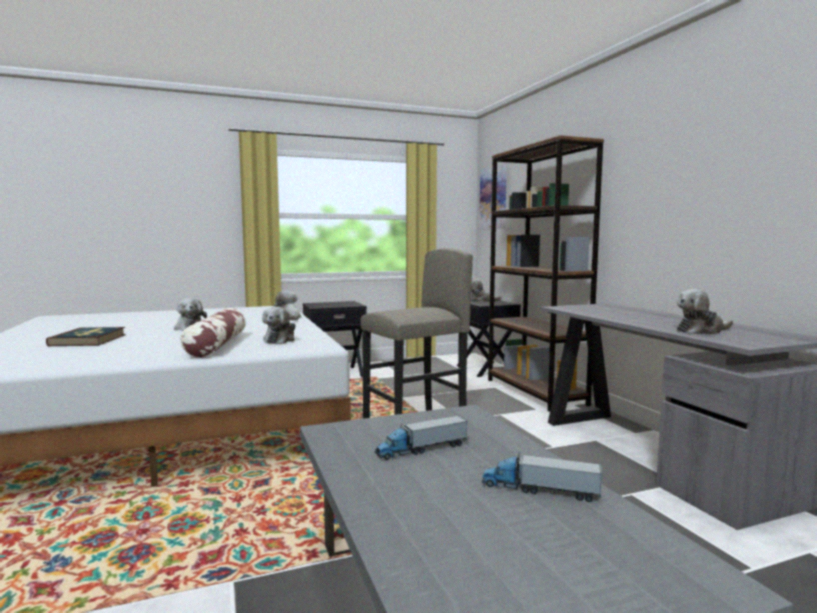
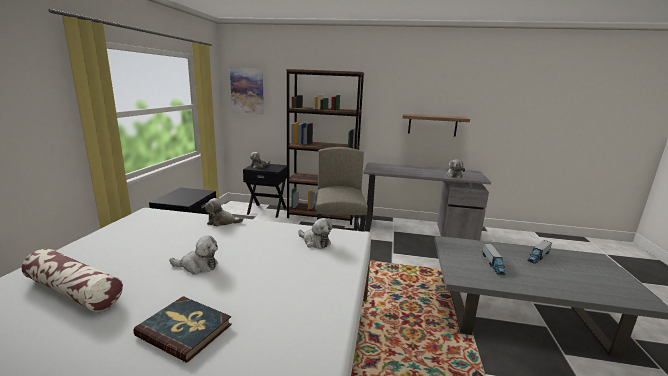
camera: 60 degrees left, 10 degrees up
pillow [180,308,246,358] -> pillow moved to [22,249,123,311]
none -> shelf [402,114,470,137]

